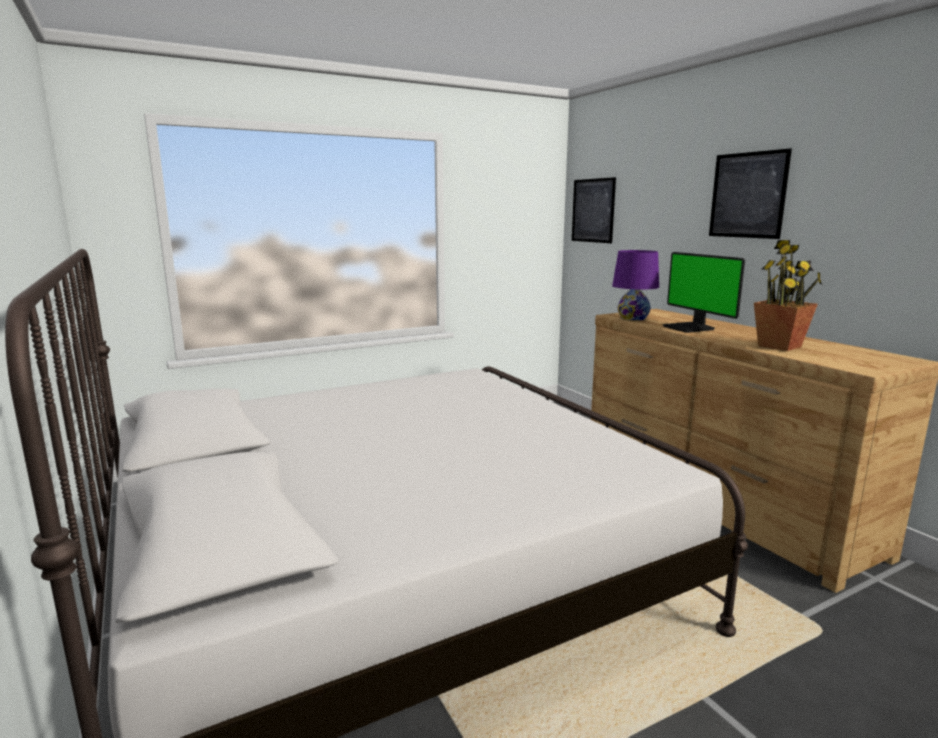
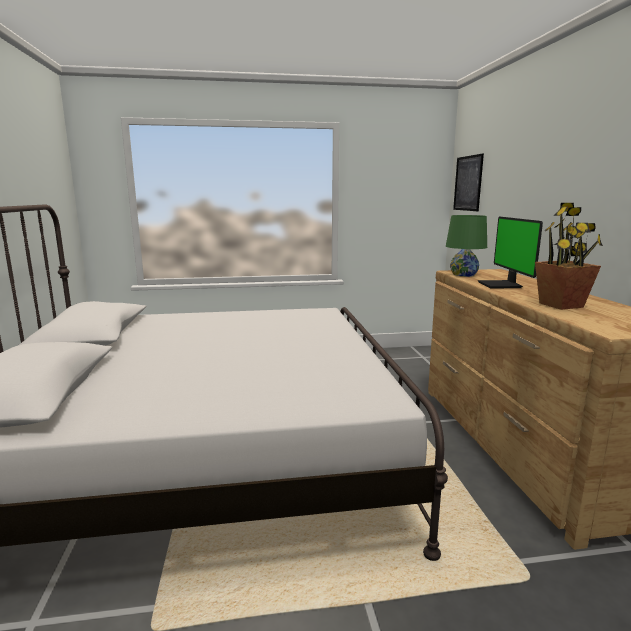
camera: 20 degrees right, 0 degrees up
purple table lamp [612,250,659,321] -> green table lamp [446,215,487,277]
picture [709,148,792,239] -> none

